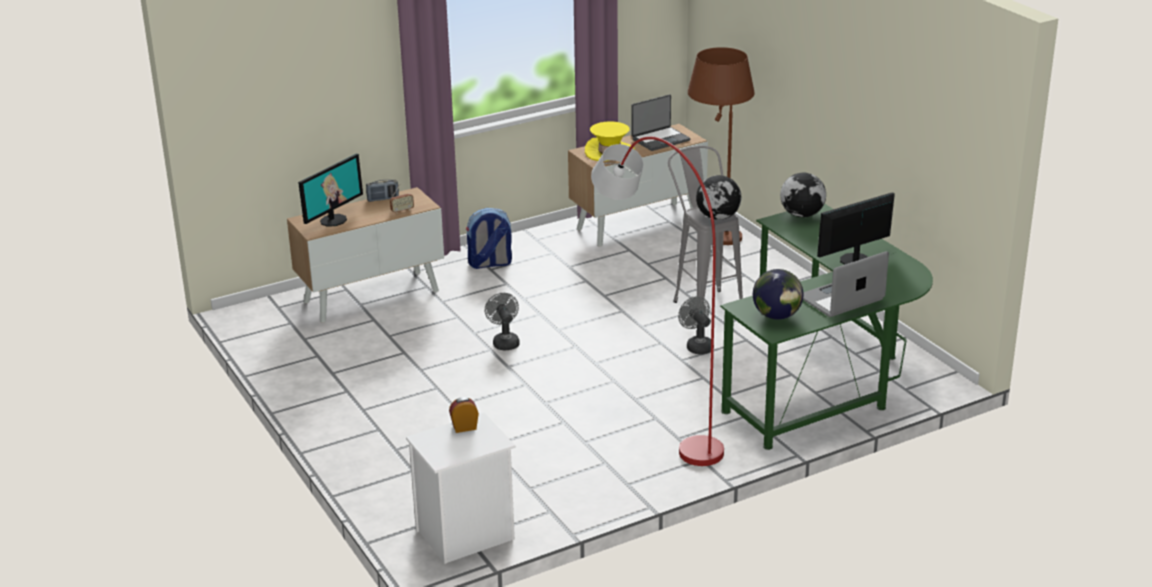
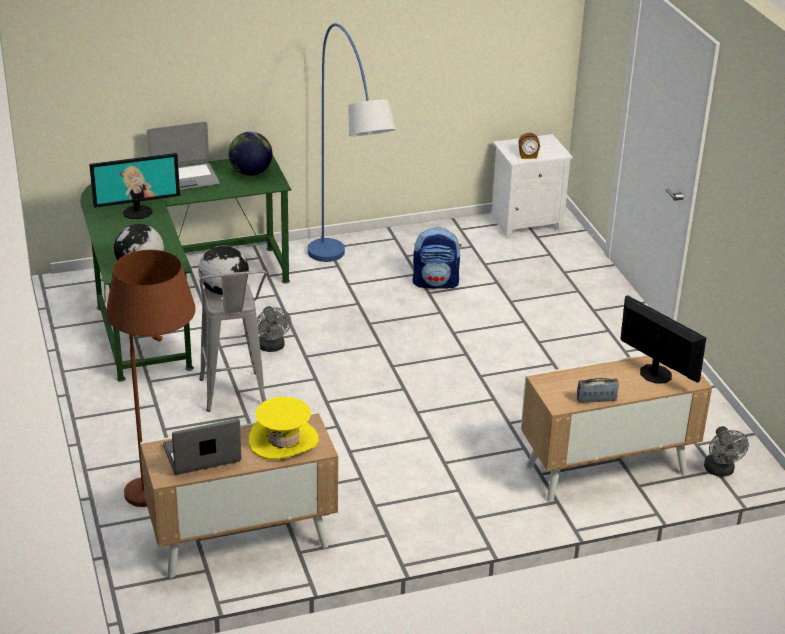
camera: 170 degrees left, 5 degrees up
monitor [298,153,363,227] -> monitor turned 90 degrees clockwise [620,295,706,383]
radio [390,184,414,213] -> none
backpack [466,208,512,269] -> backpack moved to [413,227,462,289]
grey fan [485,293,520,351] -> grey fan moved to [704,426,749,477]
red floor lamp [591,137,724,466] -> blue floor lamp [308,23,396,262]

